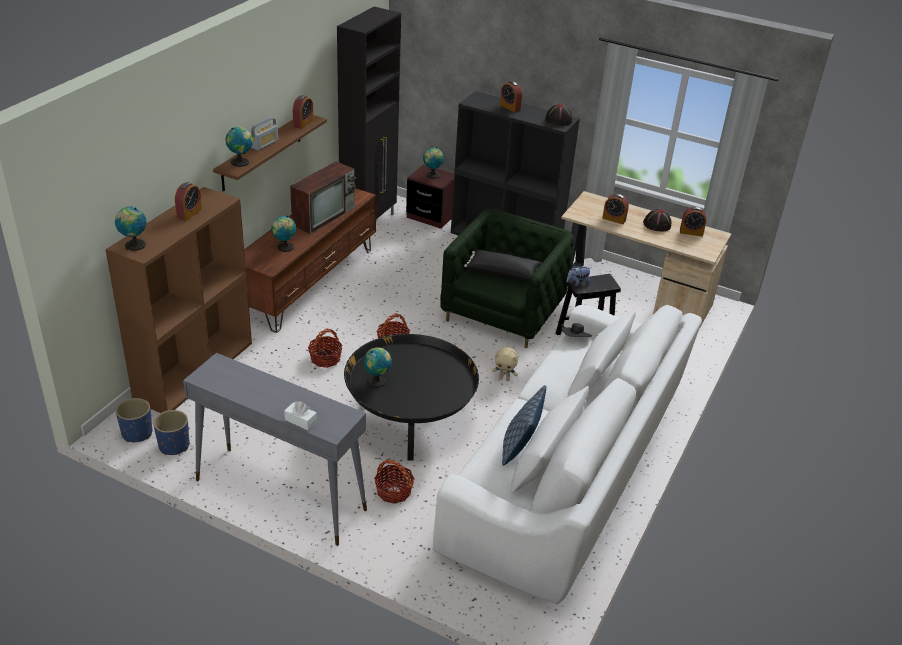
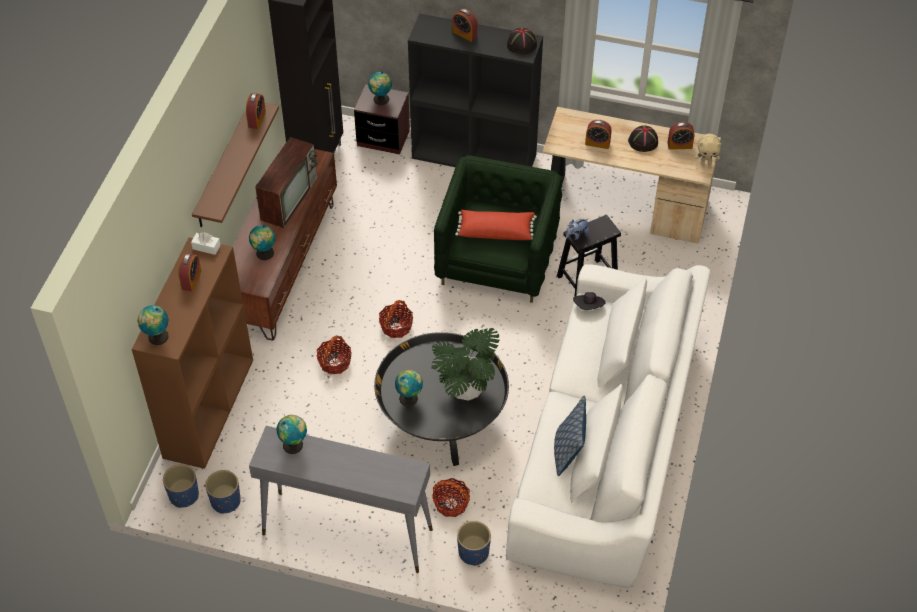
camera: 10 degrees left, 15 degrees up
globe [226,127,253,167] -> globe moved to [276,415,307,454]
radio [251,118,278,151] -> none
white tissue box [284,401,317,430] -> white tissue box moved to [191,232,221,255]
black pillow [464,250,542,282] -> red pillow [455,210,537,240]
beige plush toy [492,347,518,381] -> beige plush toy moved to [694,133,722,165]
none -> potted plant [431,328,499,401]
none -> blue planter [457,521,491,566]

